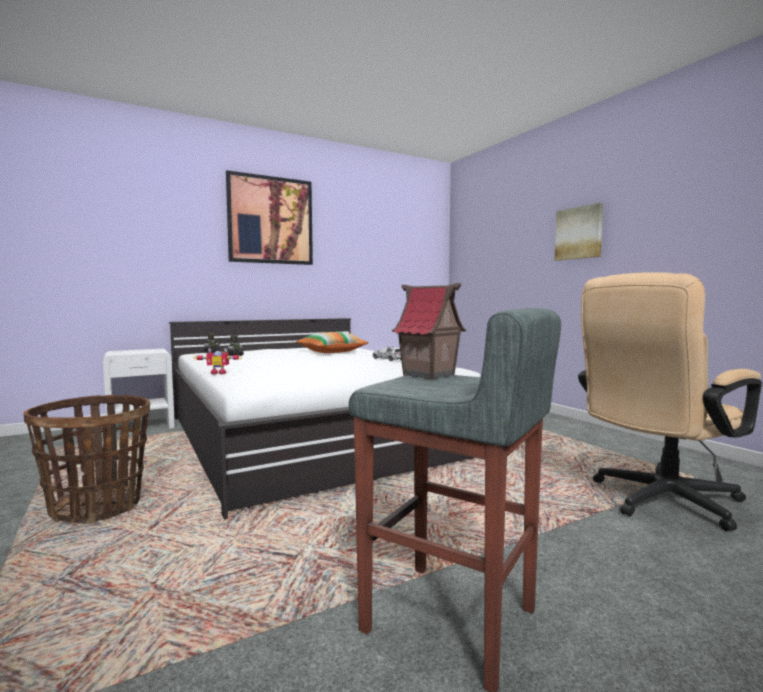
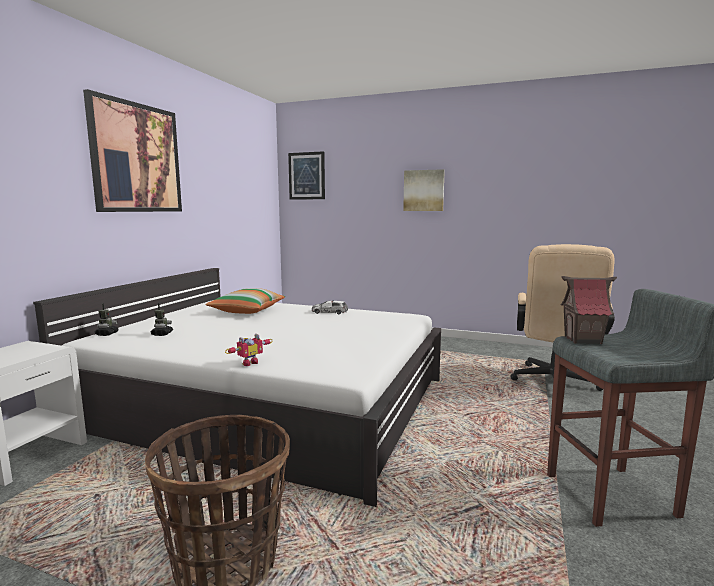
camera: 40 degrees left, 5 degrees up
none -> picture [288,151,325,200]

